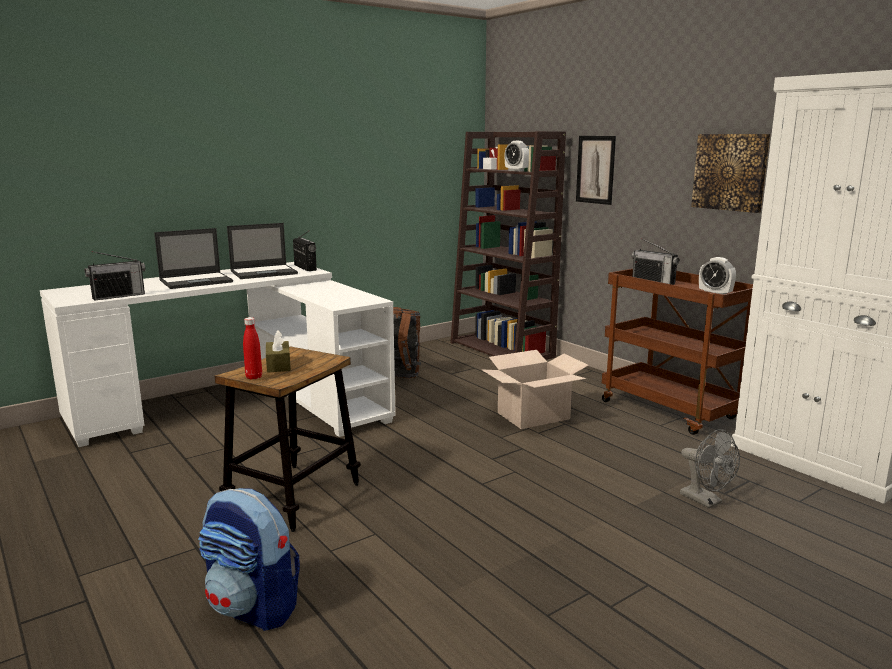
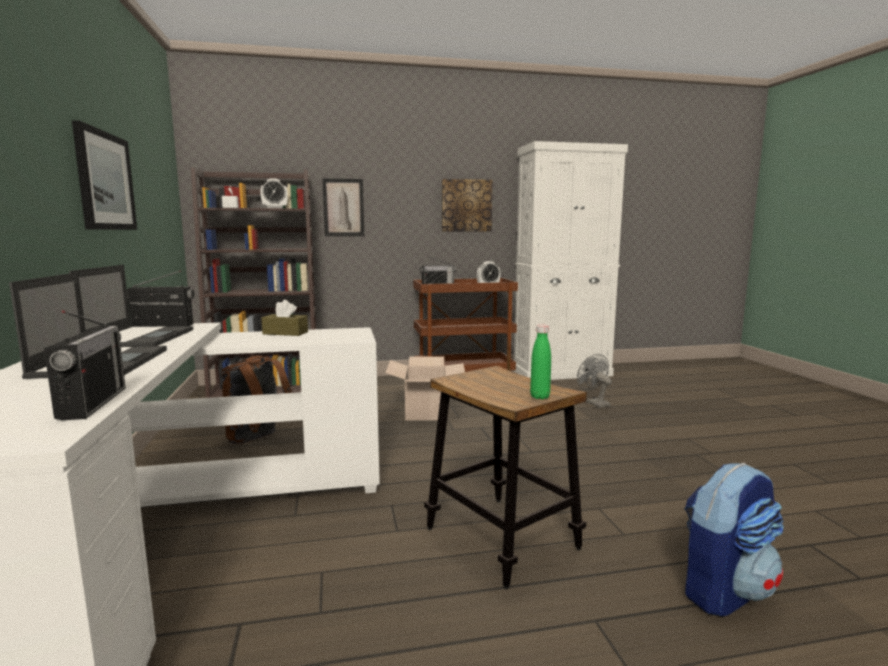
camera: 65 degrees left, 5 degrees down
red bottle [243,317,262,380] -> green bottle [530,325,551,399]
brown tissue box [266,330,291,373] -> brown tissue box moved to [262,300,308,336]
grey fan [680,429,740,508] -> grey fan turned 105 degrees counterclockwise [577,354,612,408]
none -> picture [72,120,137,230]

